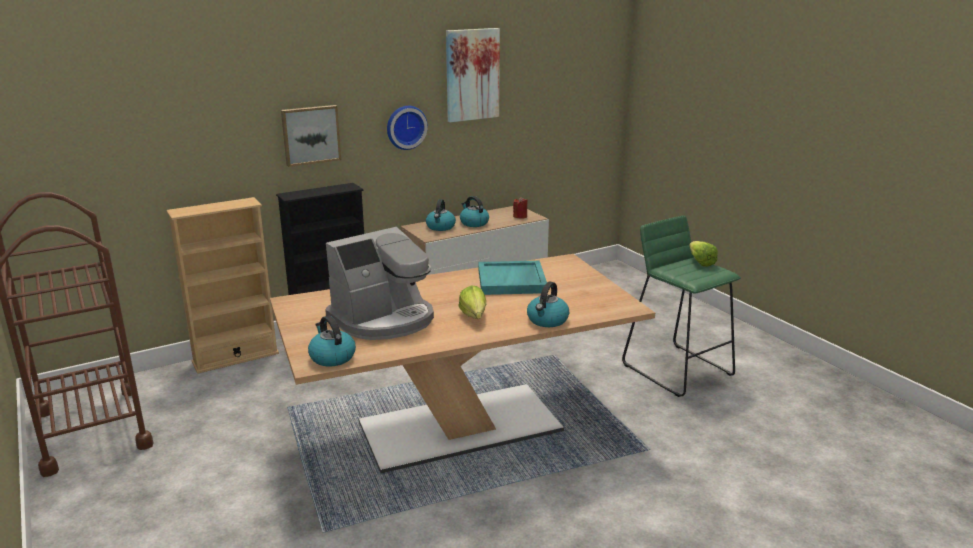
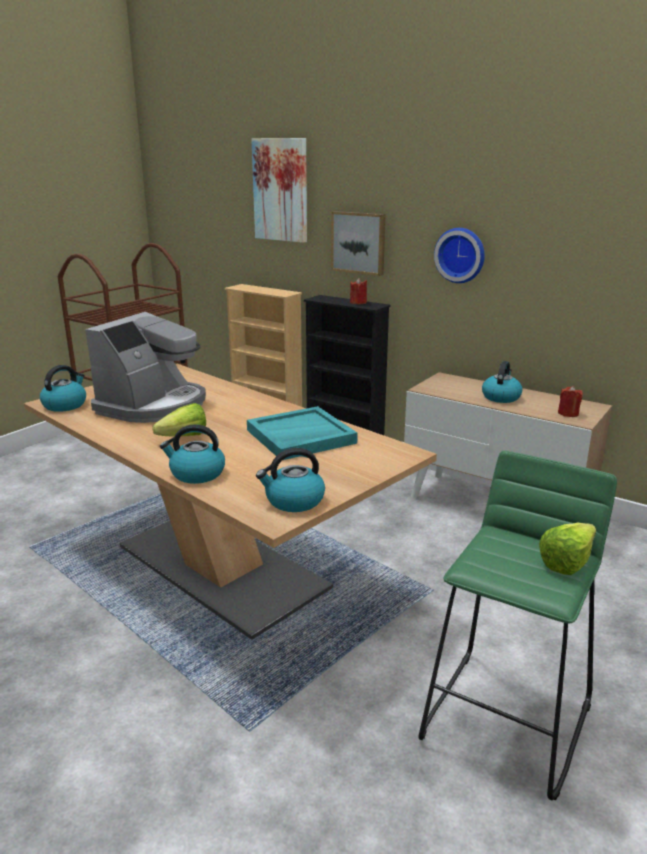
camera: 65 degrees right, 0 degrees up
coffee machine [325,227,434,340] -> coffee machine turned 90 degrees counterclockwise [85,312,206,423]
kettle [426,199,456,231] -> kettle moved to [256,448,325,512]
picture [446,28,500,122] -> picture moved to [251,138,307,243]
none -> red candle [350,278,367,304]

